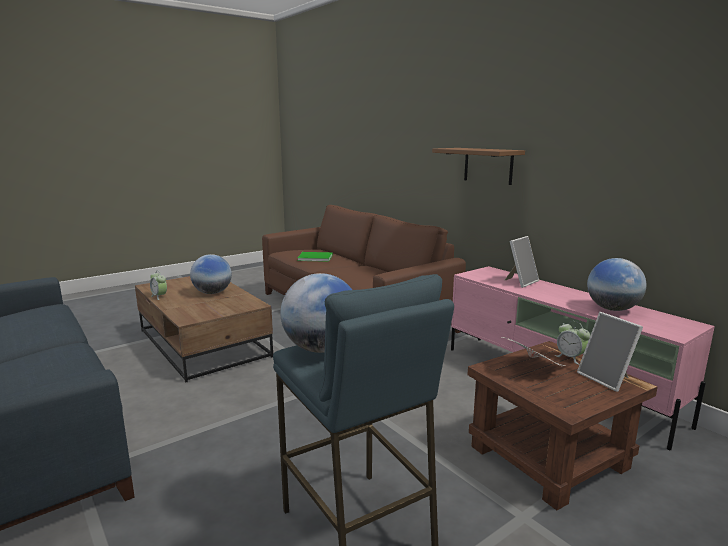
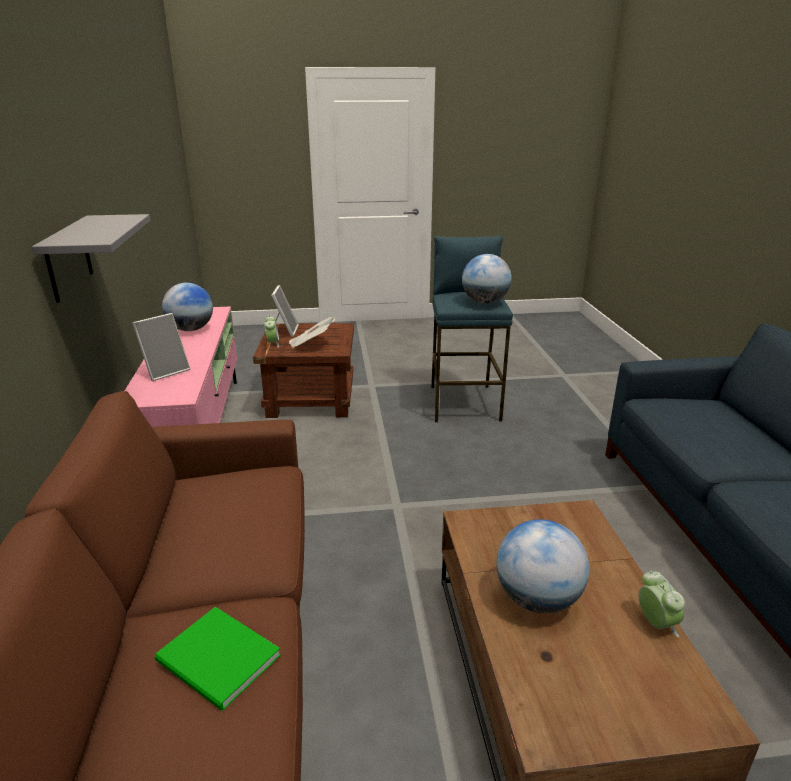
camera: 150 degrees left, 10 degrees up
brown shelf [432,148,525,185] -> grey shelf [32,214,151,303]
picture frame [504,236,539,288] -> picture frame turned 150 degrees clockwise [132,313,190,381]

